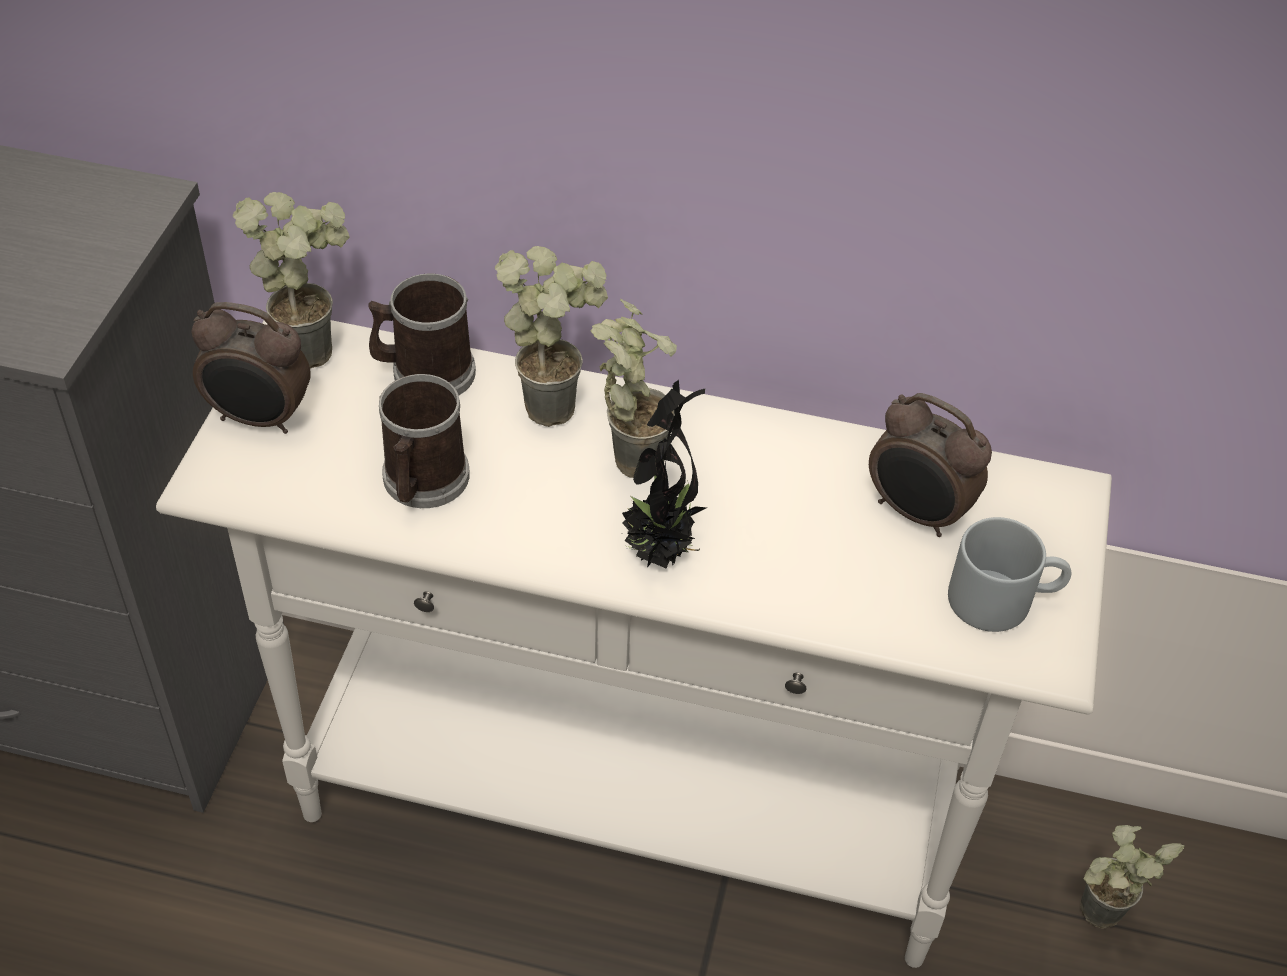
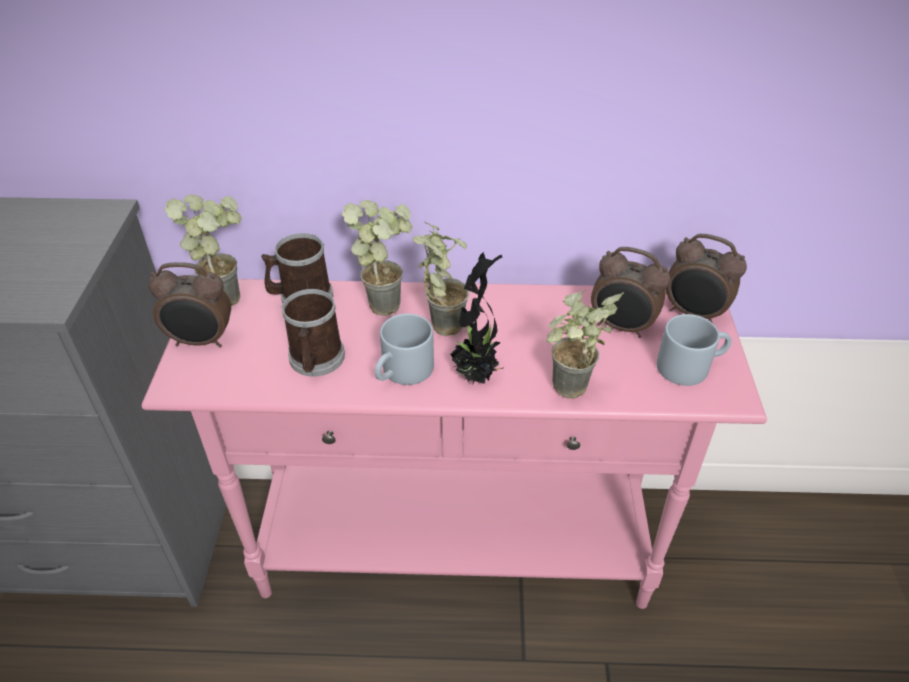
camera: 10 degrees left, 5 degrees down
white console table [156,320,1112,968] -> pink console table [142,279,767,609]
potted plant [1080,825,1185,929] -> potted plant moved to [546,290,624,399]
none -> grey mug [375,313,434,385]
none -> alarm clock [665,234,747,323]

